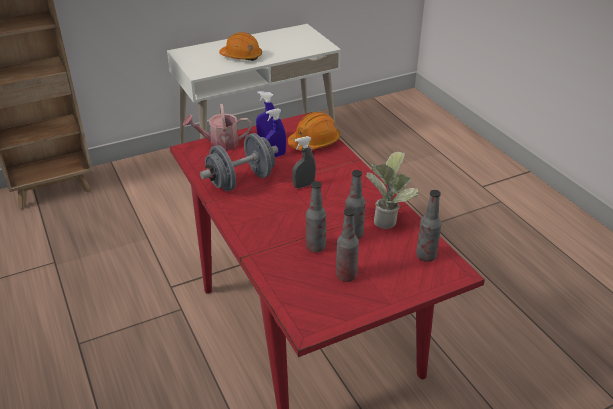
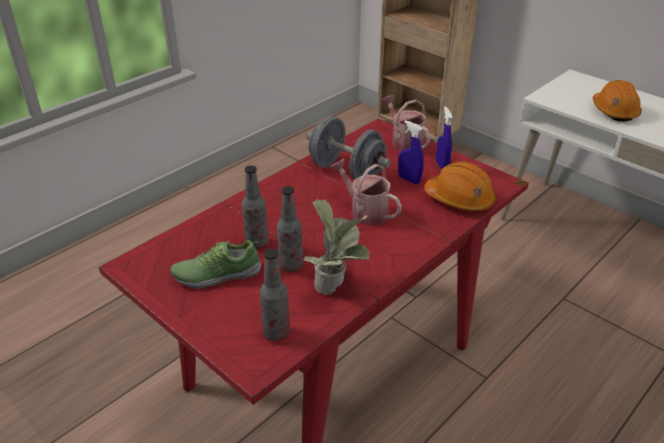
camera: 70 degrees right, 0 degrees up
grey spray bottle [292,136,316,188] -> watering can [330,159,402,226]
bottle [336,208,359,282] -> shoe [170,240,261,289]

